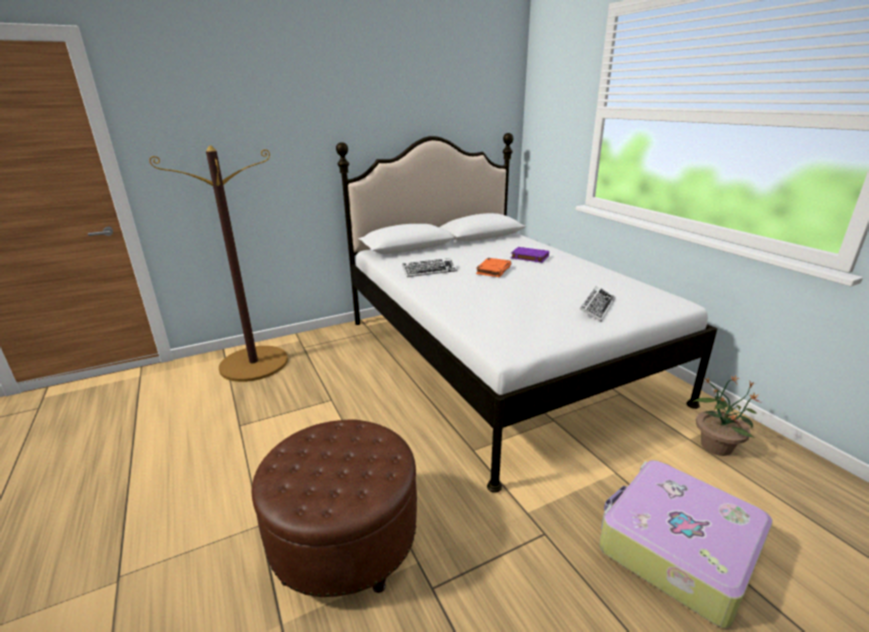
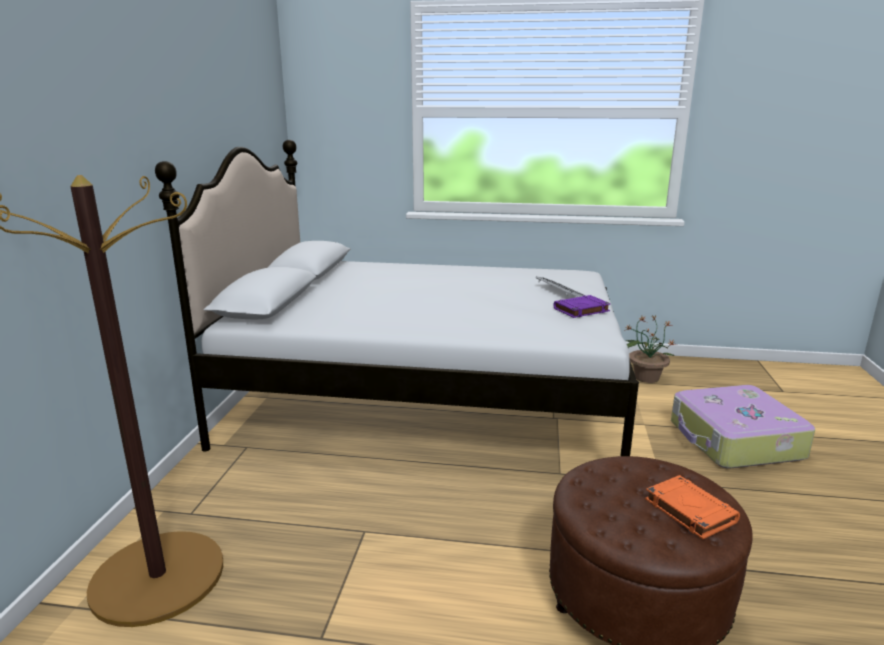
camera: 55 degrees left, 5 degrees down
keyboard [402,258,457,277] -> none
orange book [476,258,511,277] -> orange book moved to [645,475,740,539]
purple book [511,247,549,263] -> purple book moved to [553,295,611,318]

